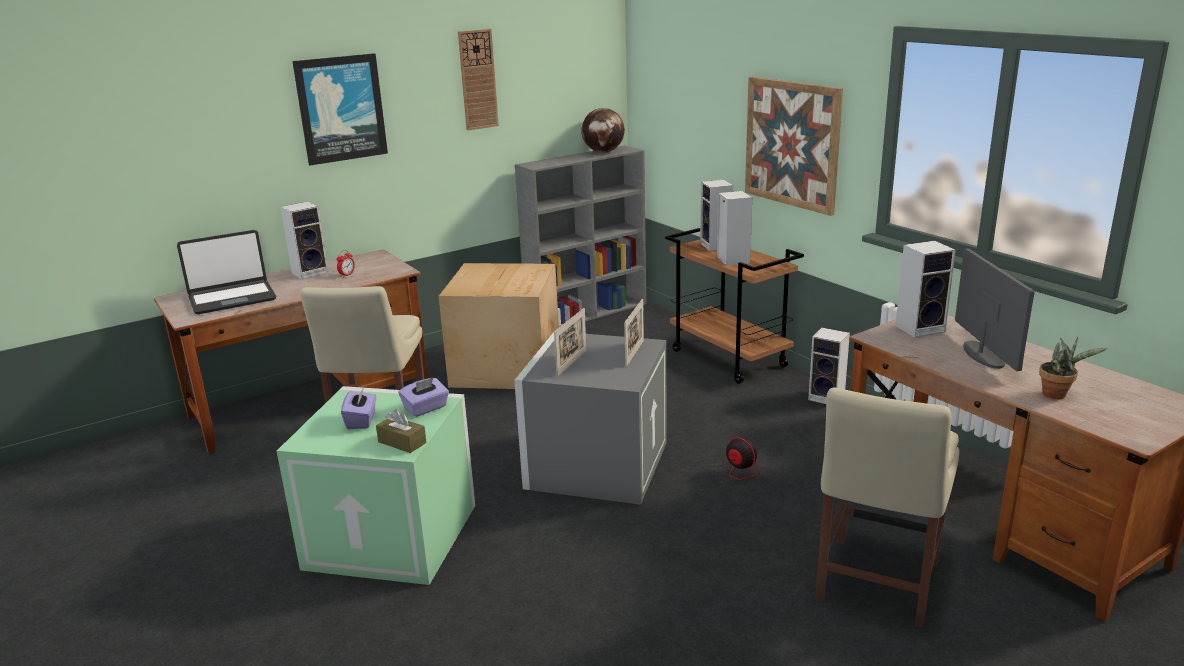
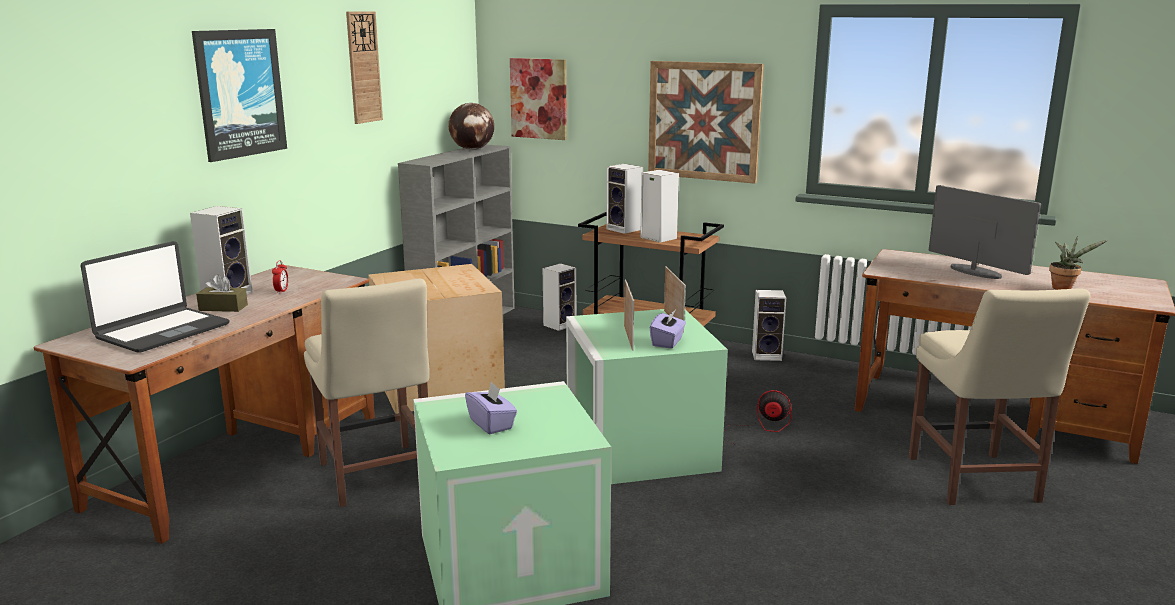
camera: 30 degrees left, 5 degrees down
brown tissue box [376,409,426,453] -> brown tissue box moved to [196,274,248,312]
purple tissue box [399,378,449,417] -> purple tissue box moved to [650,309,686,349]
grey storage box [514,332,667,505] -> green storage box [566,309,728,484]
speaker [895,241,956,338] -> speaker moved to [543,263,576,331]
none -> picture [510,58,567,140]

